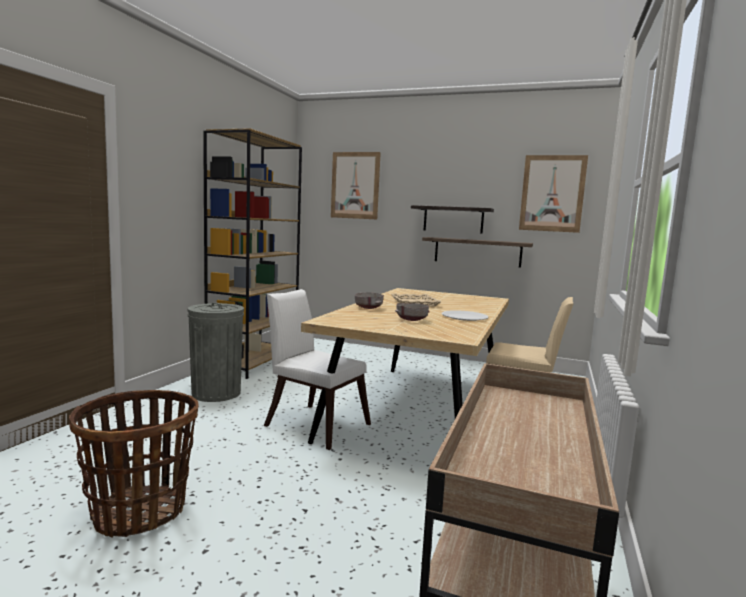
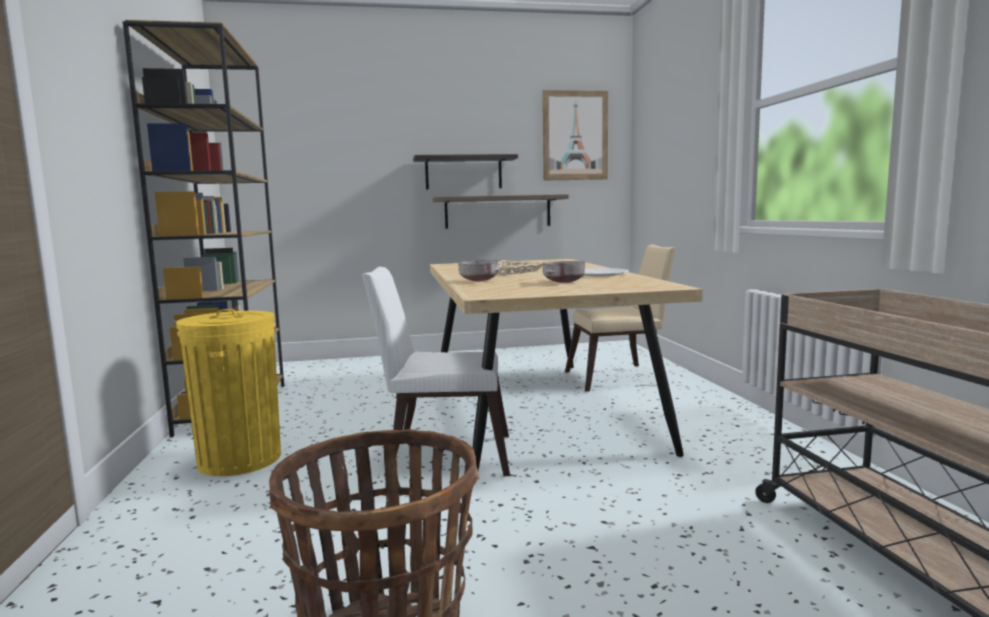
camera: 30 degrees left, 0 degrees up
grey trash can [188,303,244,402] -> yellow trash can [176,309,281,476]
picture [331,152,381,219] -> none

